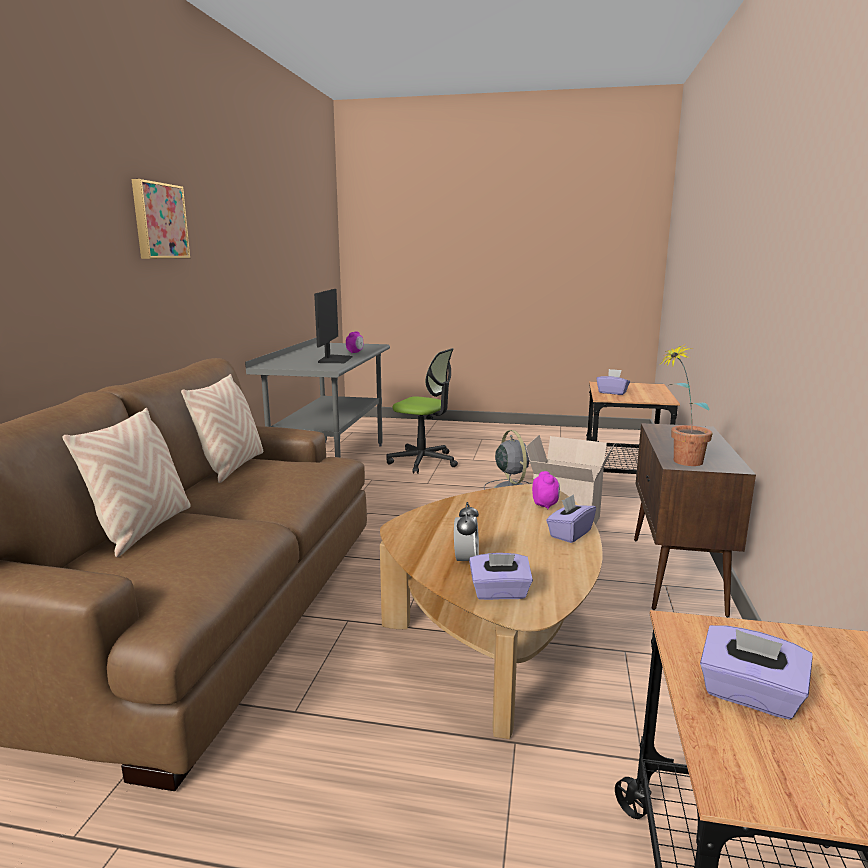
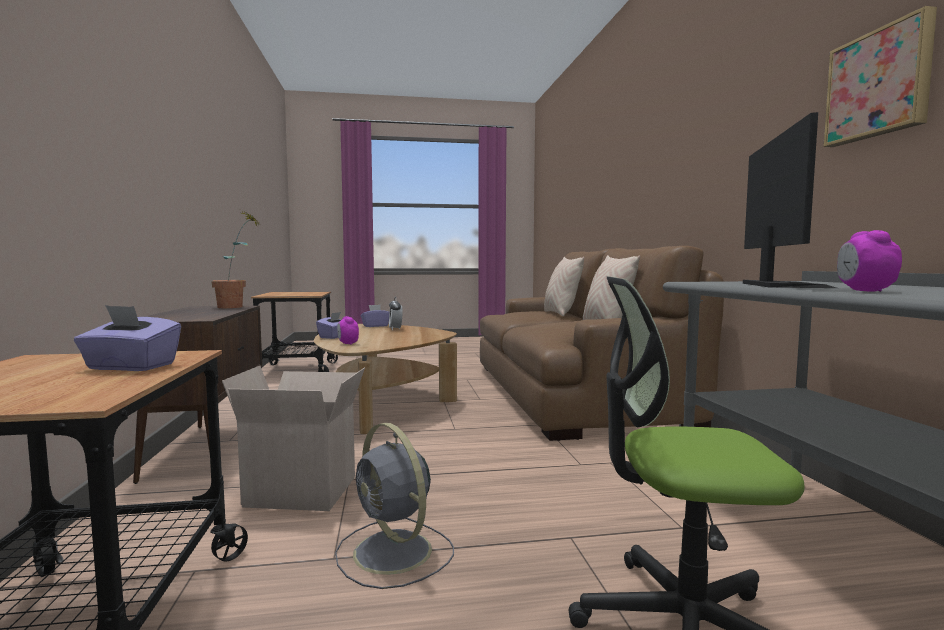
camera: 160 degrees right, 10 degrees down
picture [132,179,190,259] -> picture moved to [823,6,937,147]
monitor [314,289,353,363] -> monitor turned 150 degrees counterclockwise [743,112,836,288]
purple tissue box [700,625,813,720] -> none

